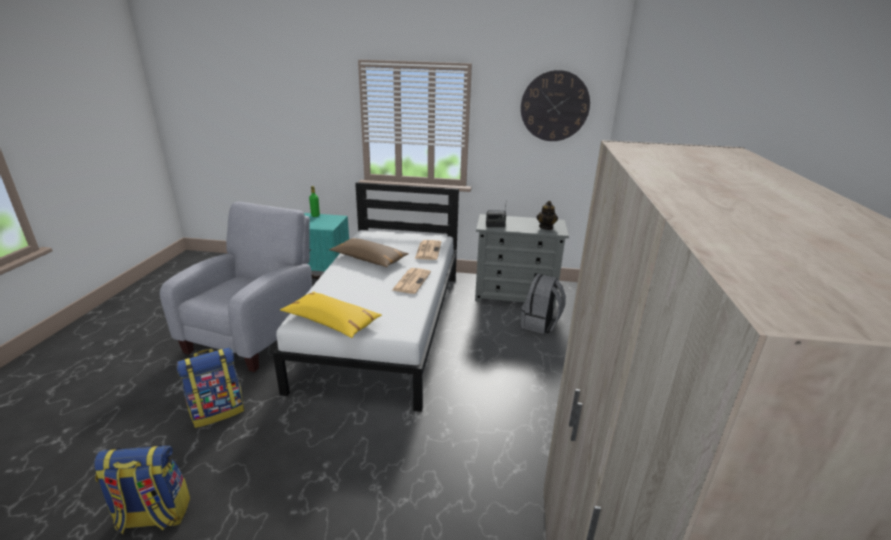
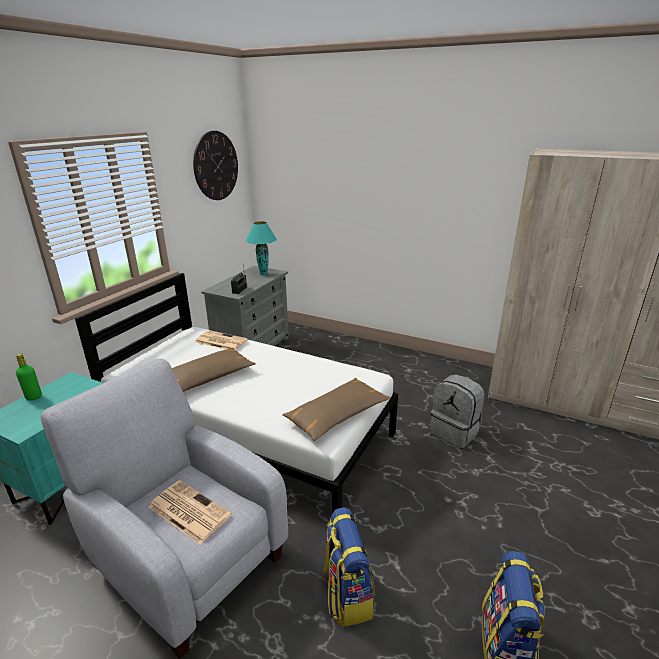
camera: 70 degrees left, 0 degrees up
yellow pillow [280,292,382,338] -> brown pillow [283,378,391,441]
newspaper [392,268,431,294] -> newspaper moved to [148,480,232,544]
grey backpack [521,274,566,334] -> grey backpack moved to [430,374,485,448]
teapot [537,201,558,230] -> turquoise table lamp [246,221,277,275]

